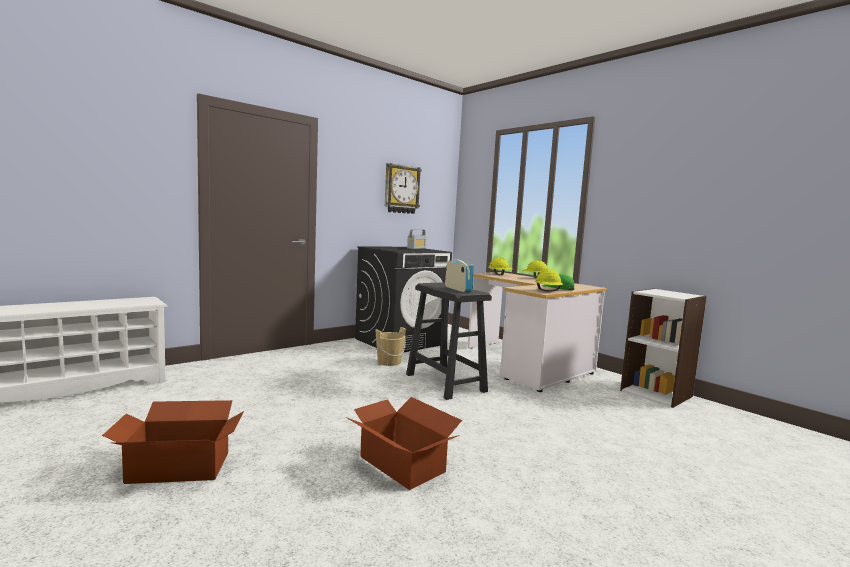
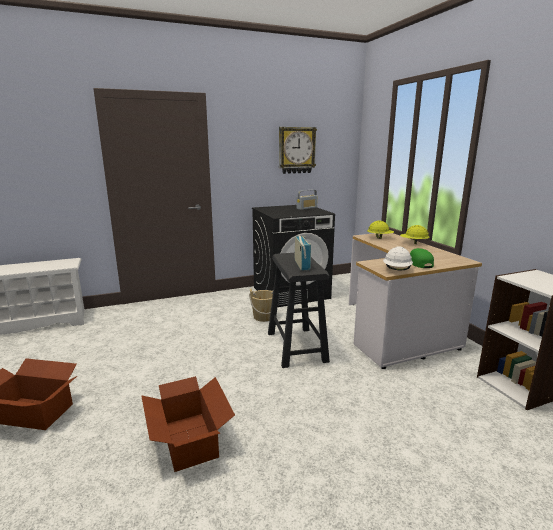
camera: 20 degrees right, 10 degrees up
yellow hard hat [535,269,563,292] -> white hard hat [383,246,413,270]

